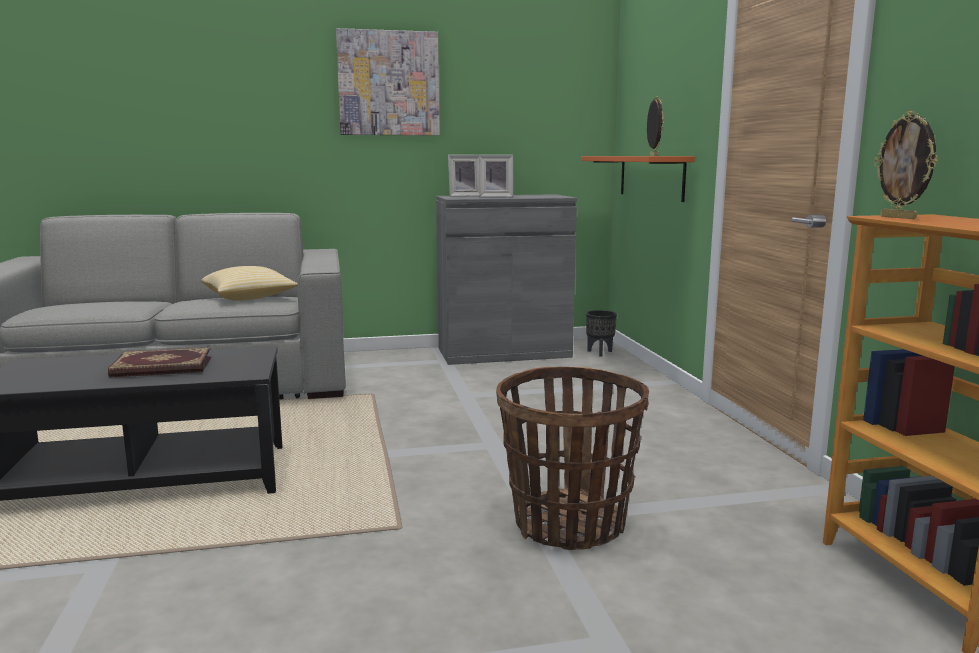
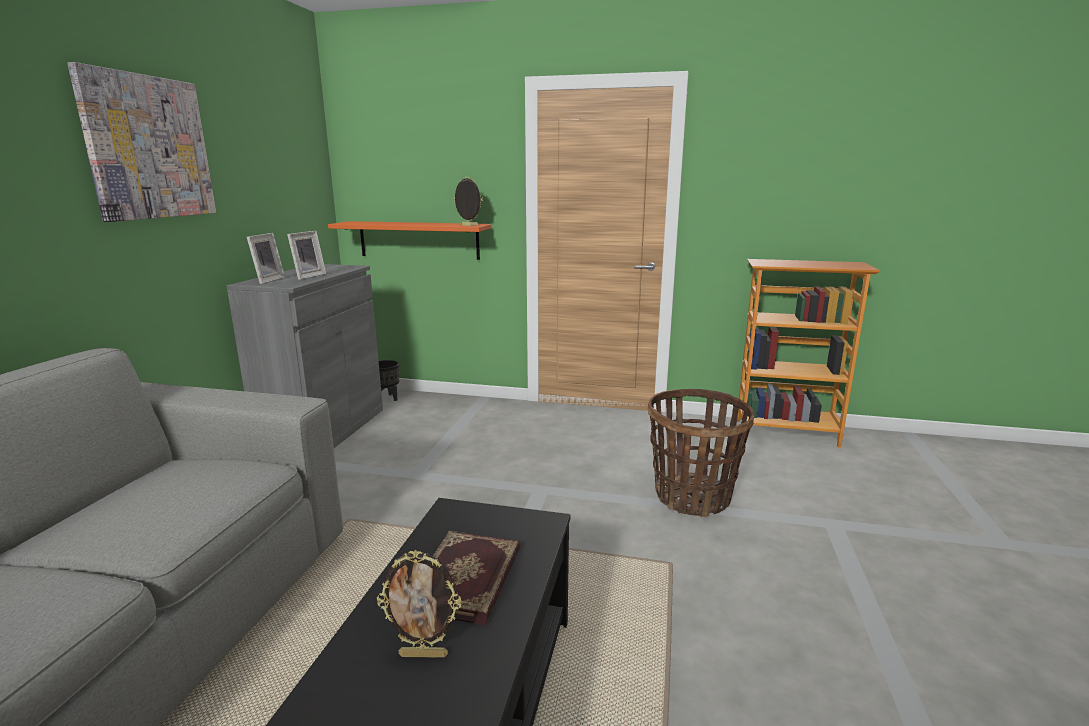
camera: 65 degrees left, 5 degrees up
pillow [201,266,298,301] -> none
picture frame [874,111,938,219] -> picture frame moved to [377,550,462,658]

